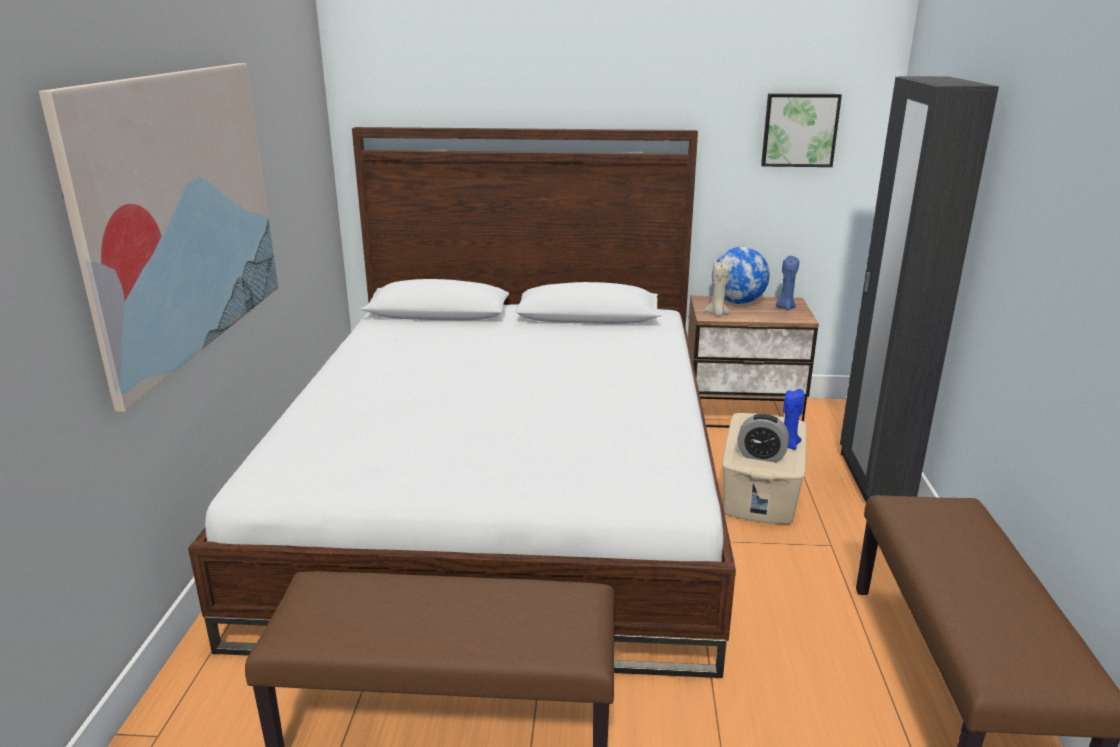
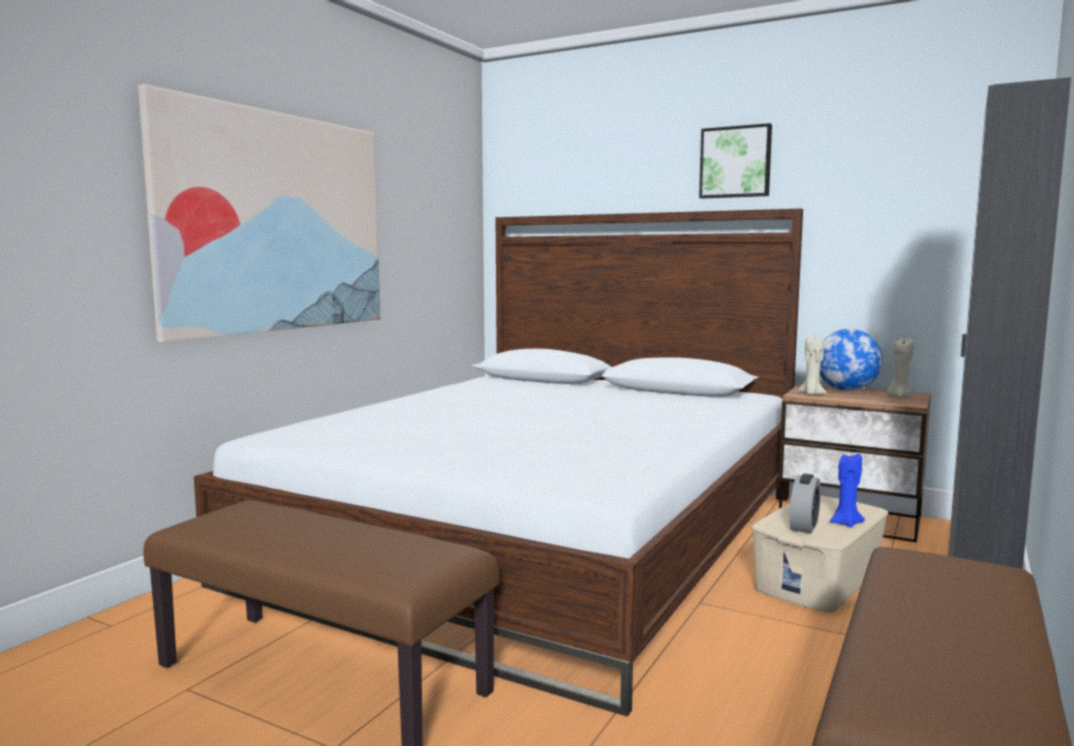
camera: 25 degrees right, 15 degrees down
alarm clock [737,414,789,463] -> alarm clock turned 105 degrees counterclockwise [789,474,821,533]
picture [761,93,842,167] -> picture moved to [699,123,772,198]
blue candle [776,256,799,310] -> beige candle [887,338,914,398]

